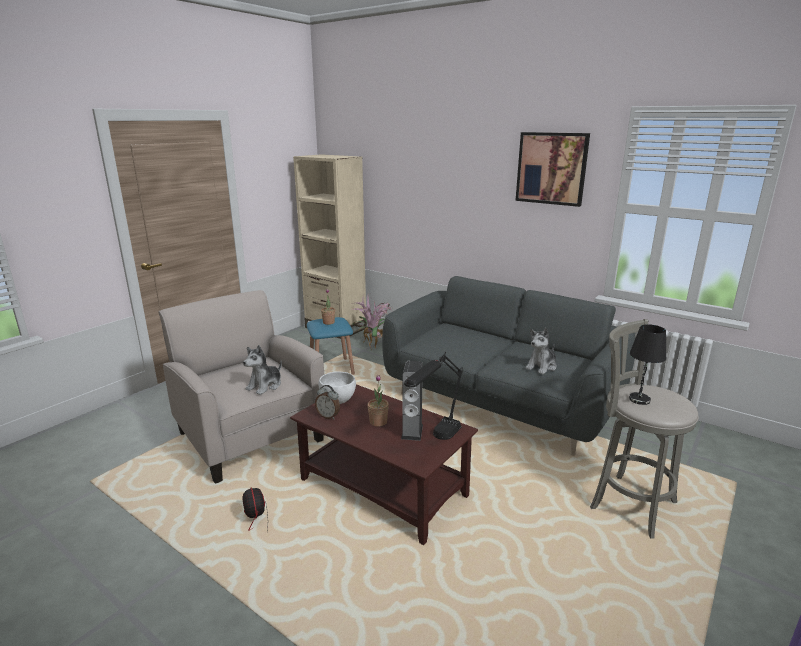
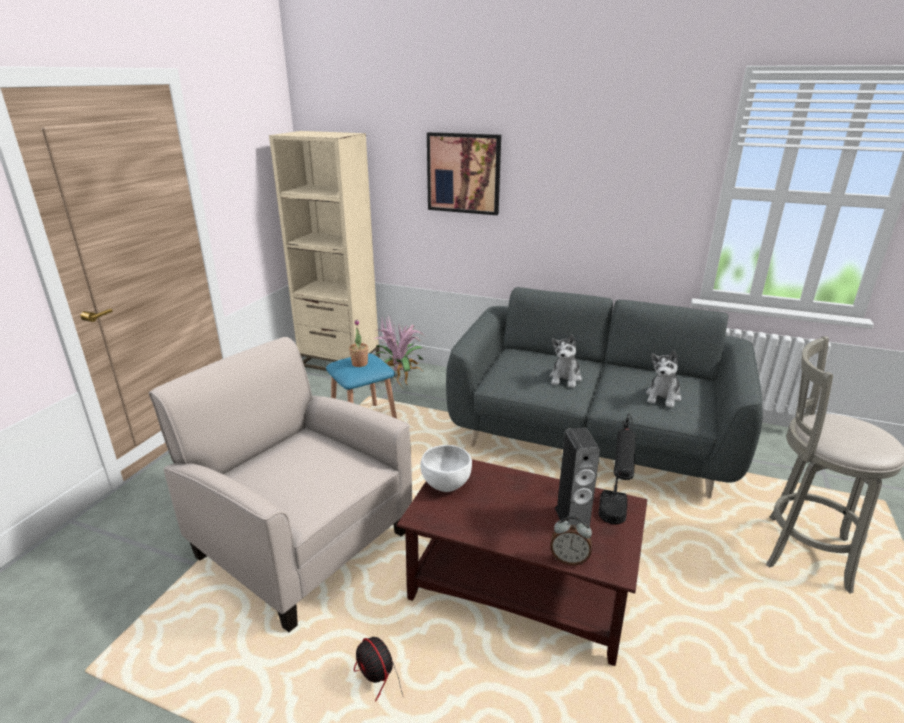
camera: 15 degrees left, 5 degrees up
plush toy [243,345,282,395] -> plush toy moved to [550,334,582,388]
alarm clock [315,385,340,419] -> alarm clock moved to [550,516,592,565]
potted plant [368,375,389,427] -> none
picture [515,132,590,207] -> picture moved to [427,132,501,215]
black table lamp [629,324,666,405] -> none

